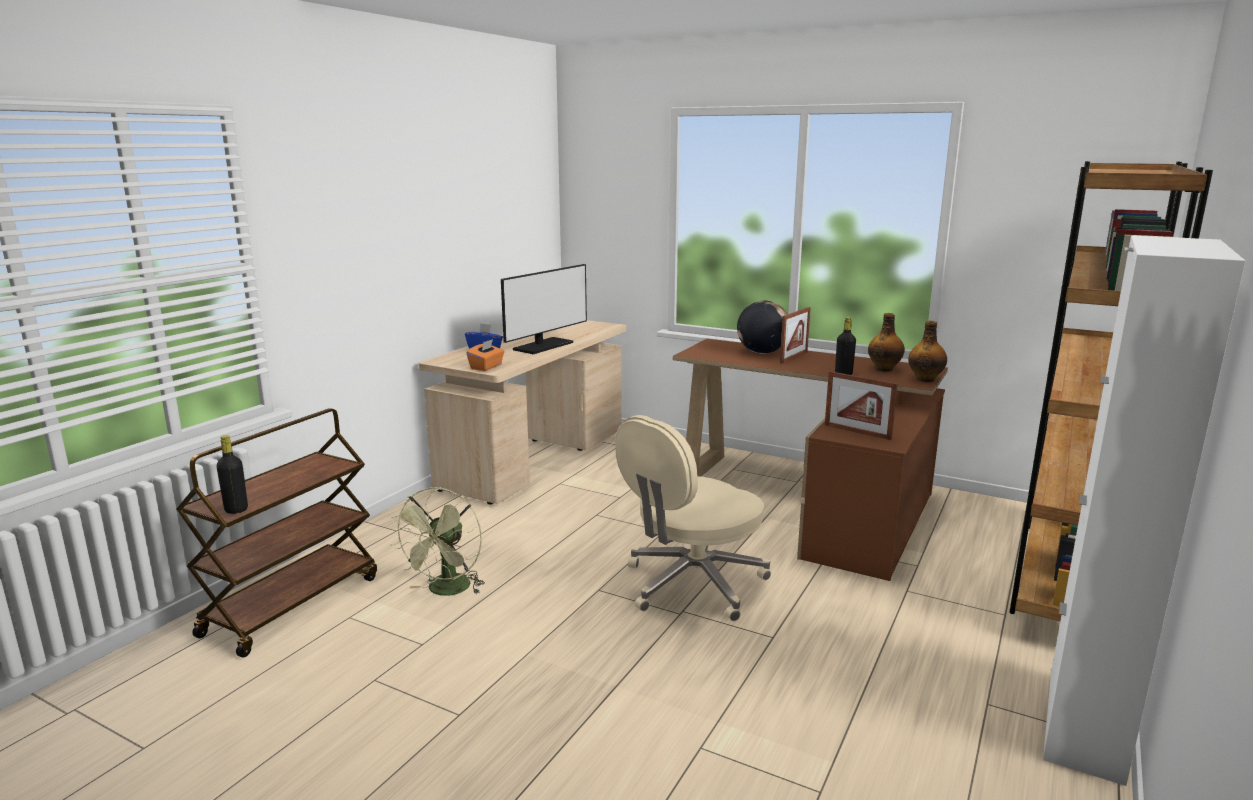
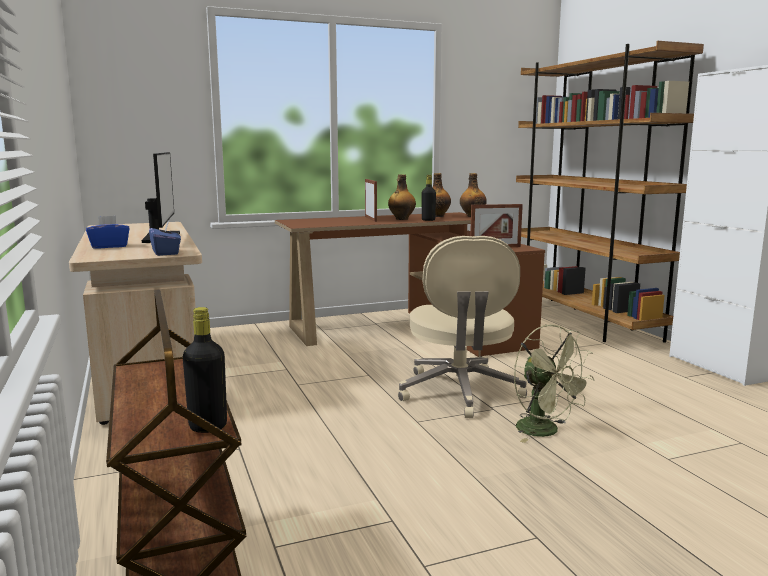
camera: 50 degrees left, 5 degrees down
green fan [391,487,485,596] -> green fan moved to [514,324,594,443]
orange tissue box [466,339,505,371] -> blue tissue box [149,221,181,256]
globe [737,300,787,354] -> none
none -> bottle [388,174,416,220]

